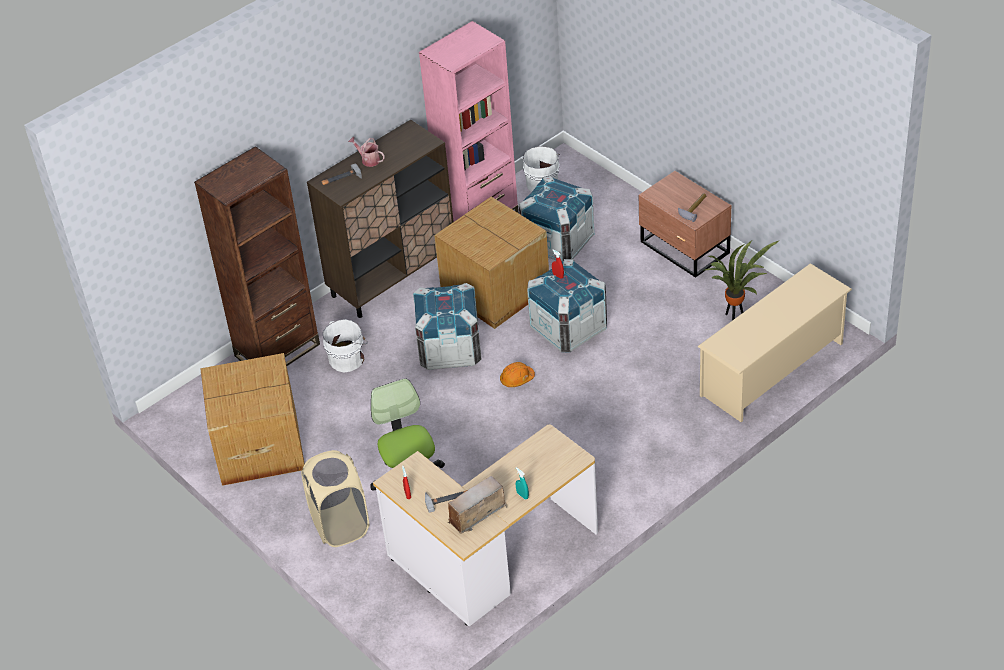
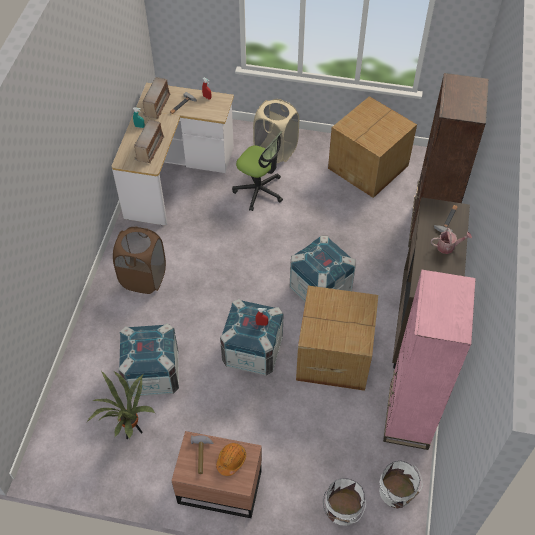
camera: 140 degrees right, 10 degrees up
white bucket [323,319,368,372] -> white bucket moved to [323,478,366,526]
orange hard hat [500,362,535,387] -> orange hard hat moved to [216,443,246,476]
crate [519,176,594,262] -> crate moved to [118,323,179,397]
beige shoe rack [697,263,852,422] -> none
none -> brown laundry basket [113,226,166,294]
none -> radio [134,120,164,163]

